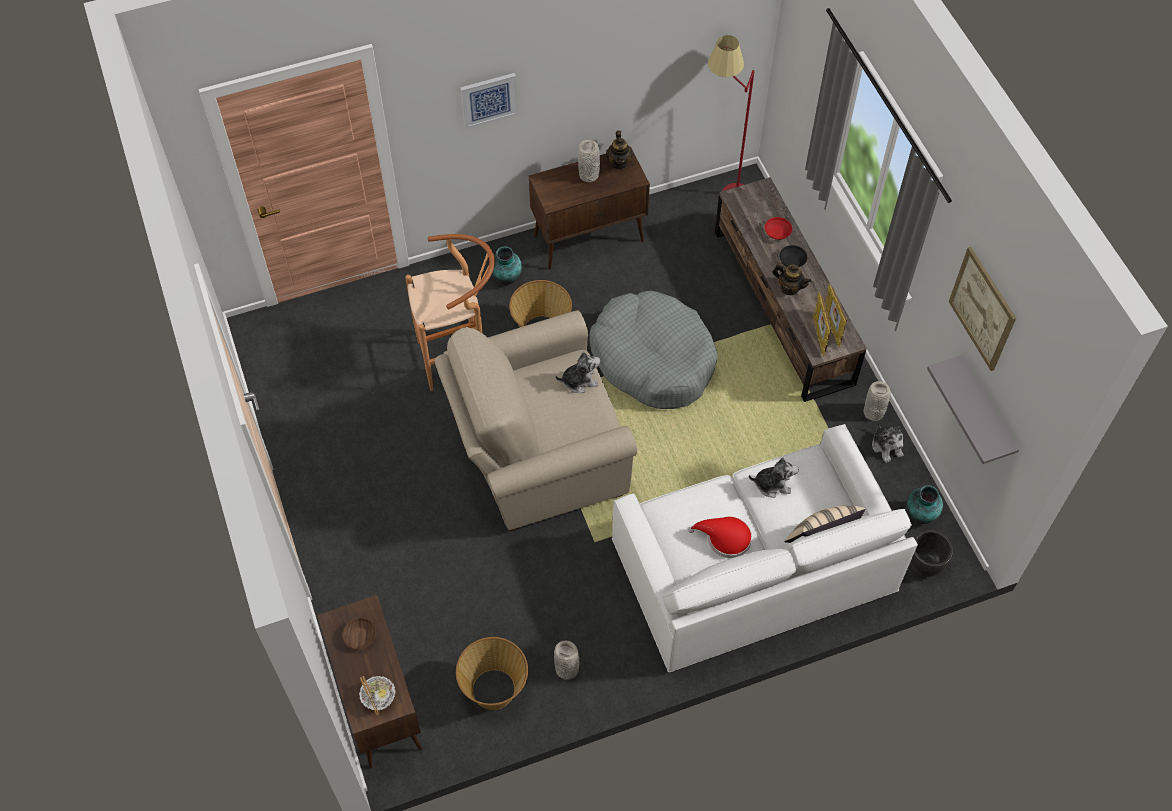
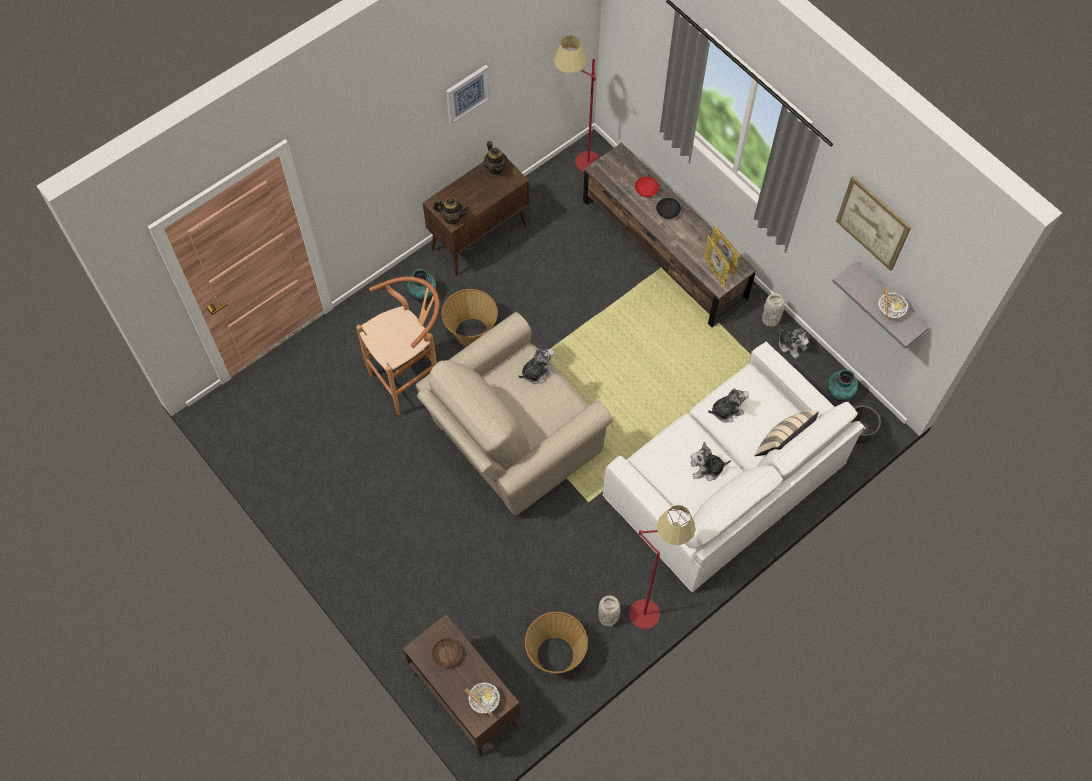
camera: 20 degrees left, 5 degrees up
picture [460,73,518,129] -> picture moved to [446,65,490,125]
grey vase [578,140,600,182] -> none
grey dog bed [589,291,717,409] -> none
red hat [688,516,752,558] -> plush toy [691,442,731,481]
teapot [773,262,811,295] -> teapot moved to [433,197,469,224]
none -> red floor lamp [629,505,696,629]
none -> bowl [878,288,908,320]

